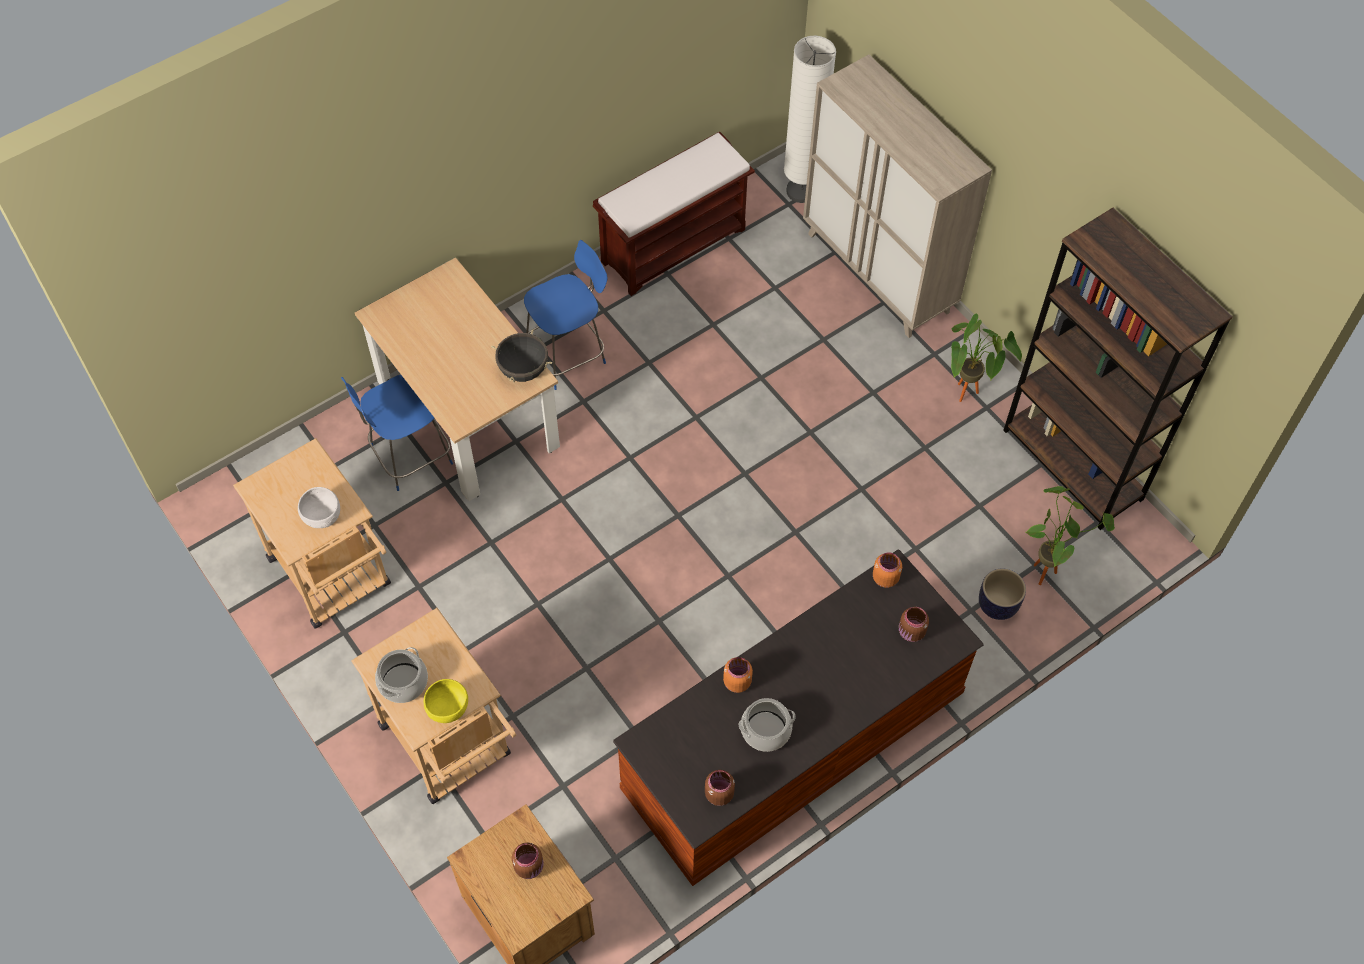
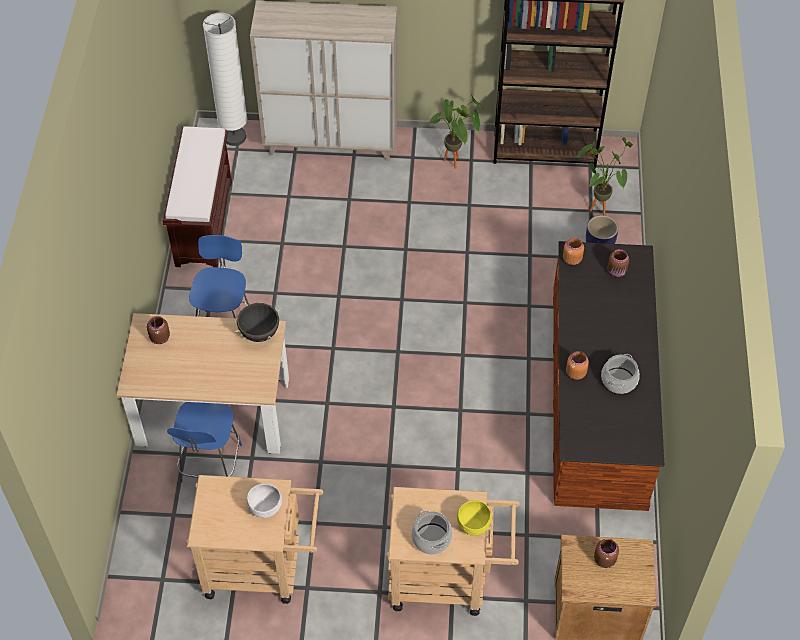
camera: 50 degrees left, 5 degrees down
brown jar [705,770,735,806] -> brown jar moved to [147,316,170,344]

